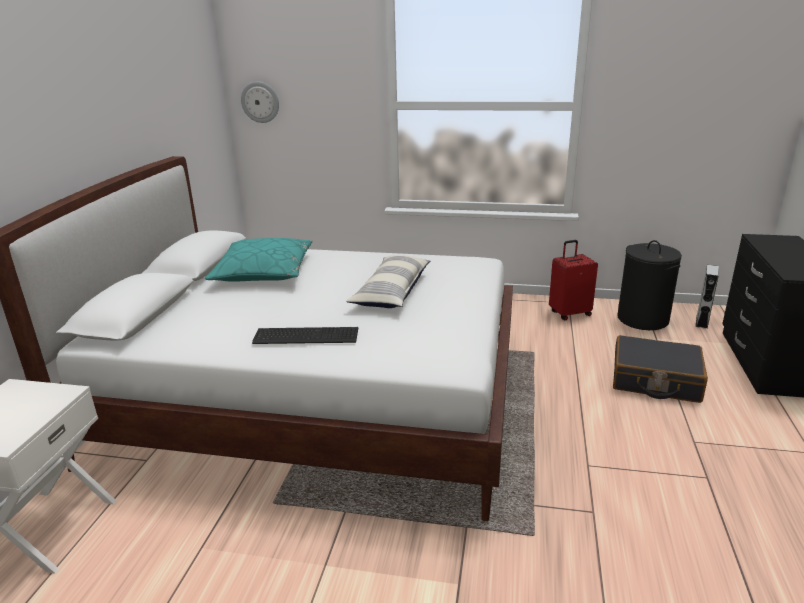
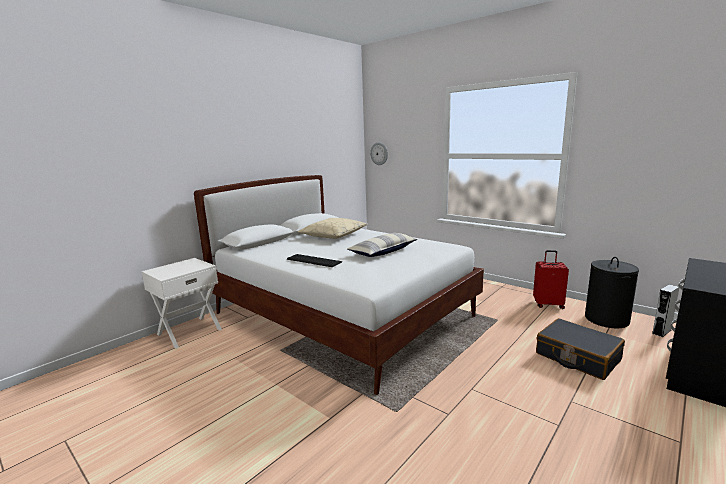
camera: 30 degrees right, 10 degrees down
turquoise pillow [205,238,312,282] -> beige pillow [298,218,367,239]

